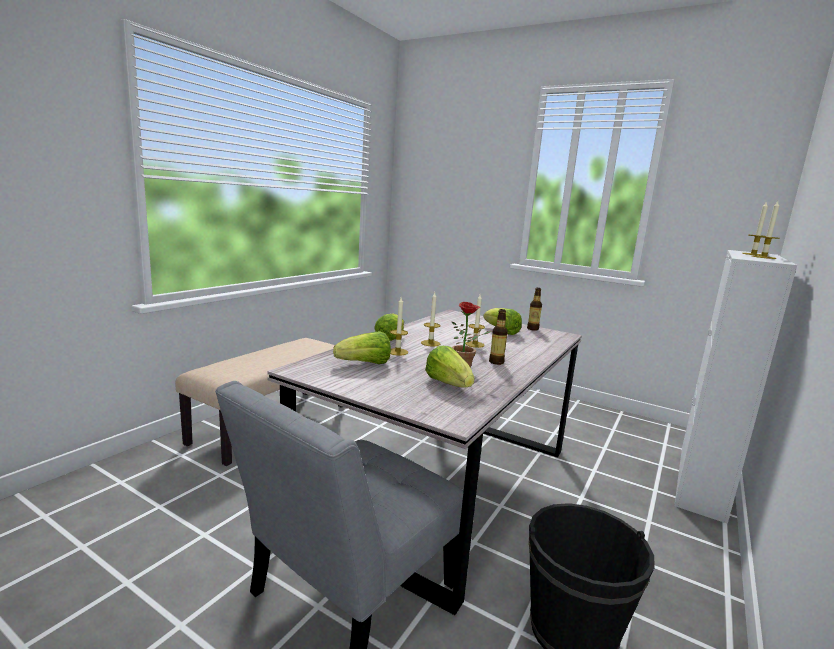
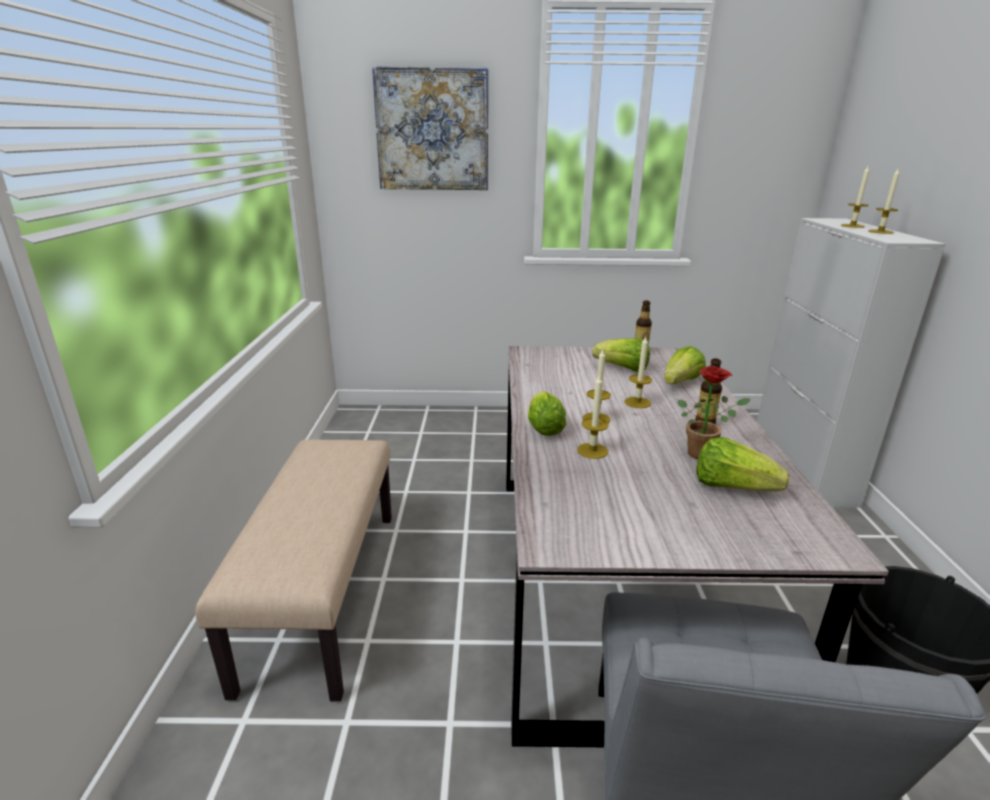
camera: 30 degrees left, 10 degrees up
lettuce [333,331,391,364] -> lettuce moved to [664,346,706,384]
none -> picture [372,66,488,190]

